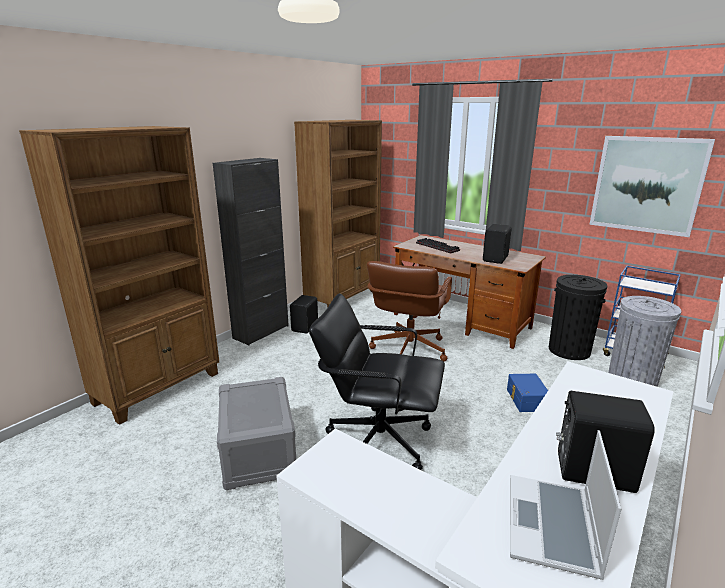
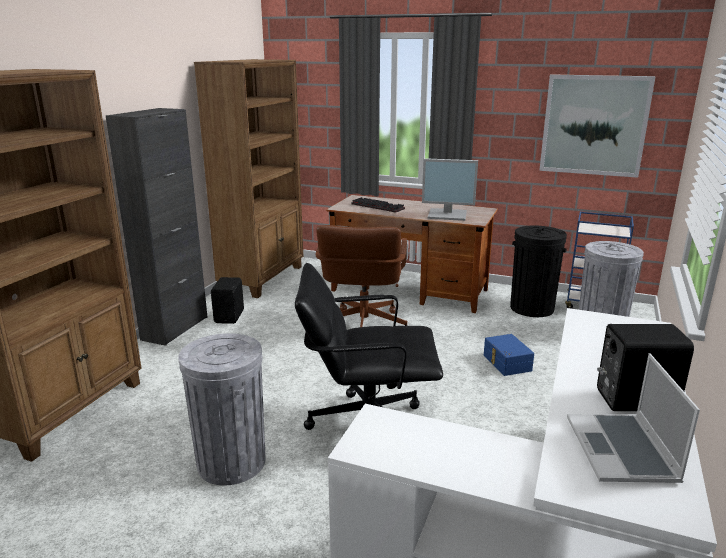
camera: 15 degrees left, 0 degrees up
grey storage box [217,377,296,490] -> grey trash can [178,333,265,485]
black speaker [483,224,512,264] -> monitor [422,158,478,221]

